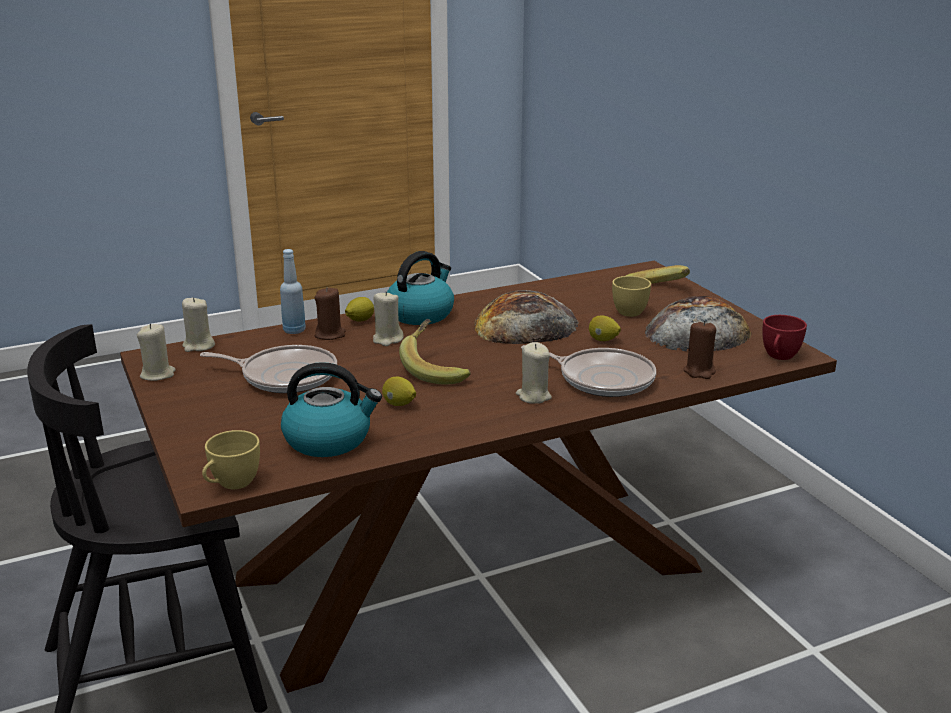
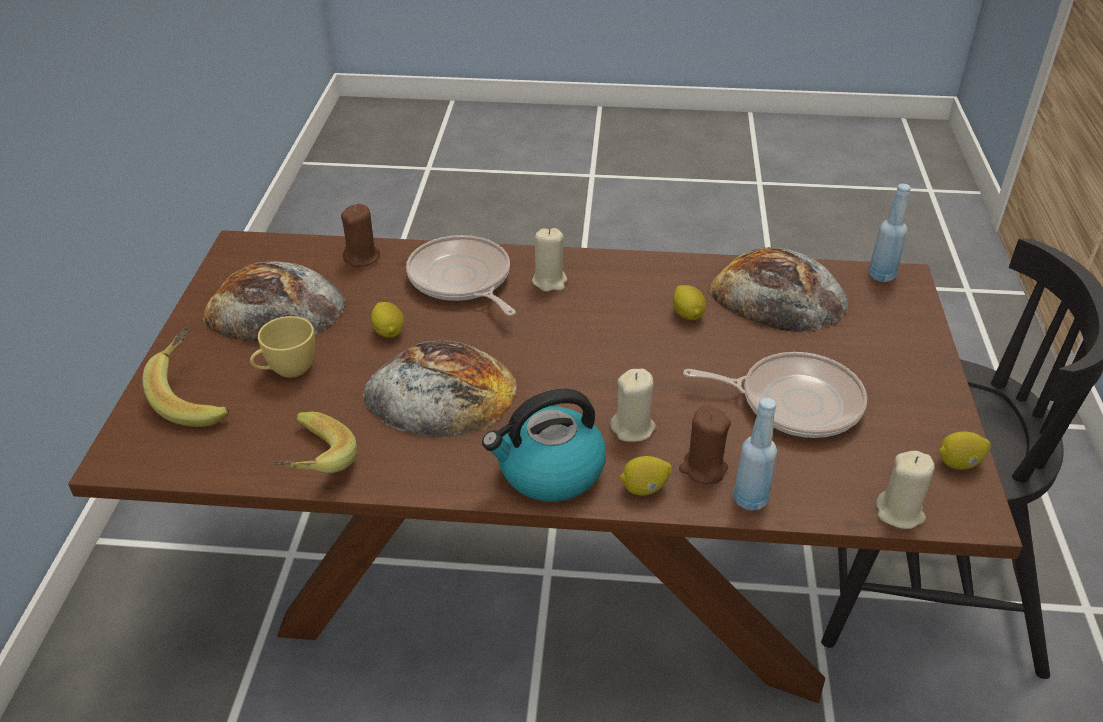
camera: 150 degrees left, 15 degrees up
beige candle [137,324,175,381] -> lemon [939,431,991,470]
frying pan [200,345,337,393] -> frying pan turned 150 degrees clockwise [683,352,867,438]
yellow cup [202,430,260,489] -> blue bottle [869,184,911,282]
kettle [281,362,382,457] -> bread [710,247,849,332]
banana [399,319,471,385] -> banana moved to [273,412,357,473]
red cup [762,315,807,360] -> none

